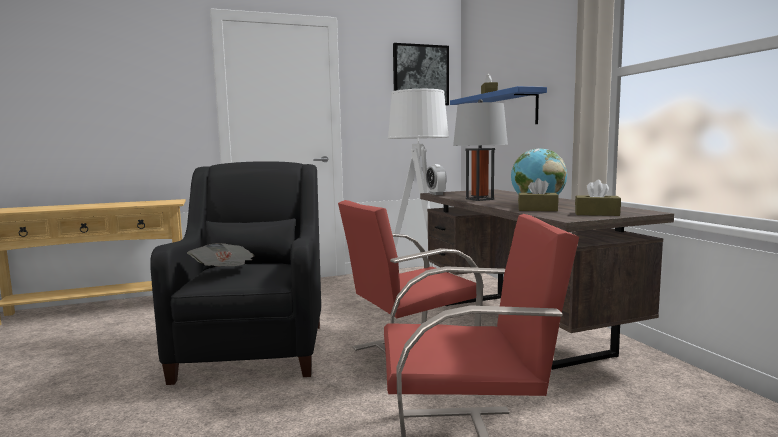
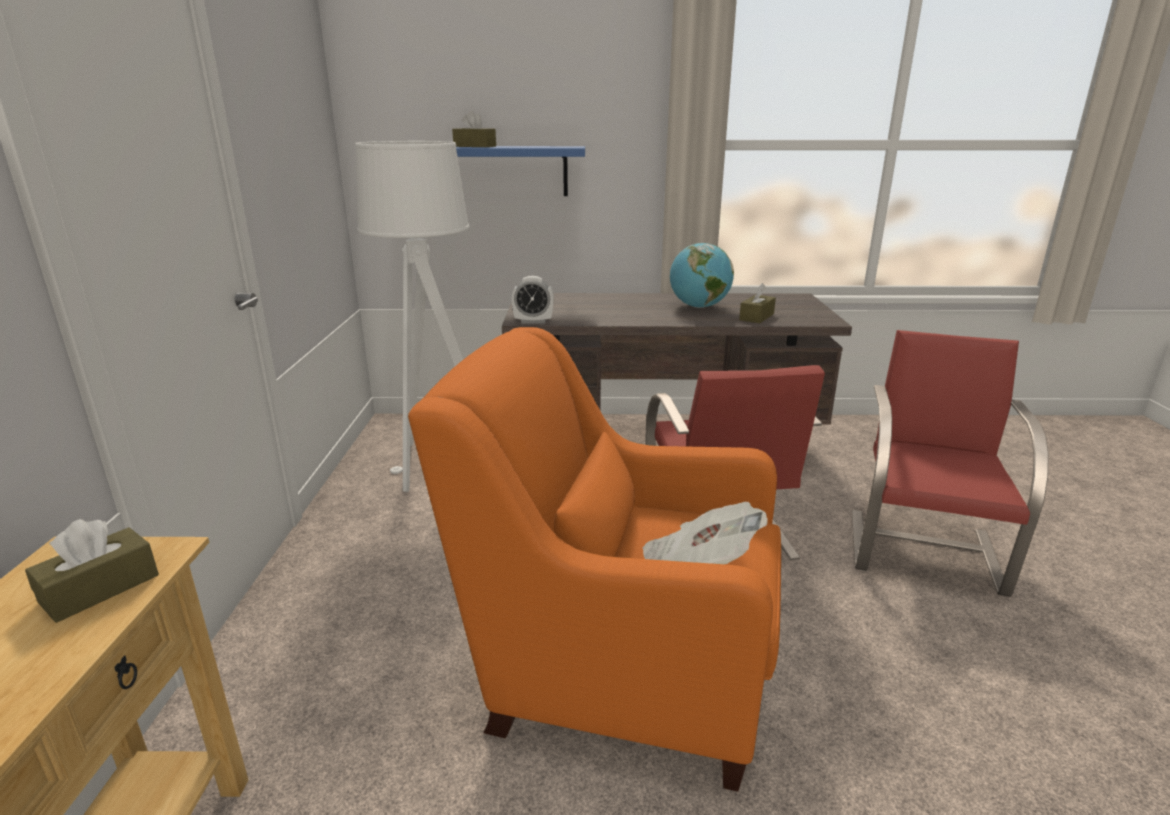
camera: 70 degrees left, 15 degrees up
black armchair [150,161,321,385] -> orange armchair [408,327,781,792]
picture [393,43,449,106] -> none
grey table lamp [453,99,508,201] -> none
brown tissue box [575,180,621,216] -> brown tissue box moved to [25,519,159,623]

